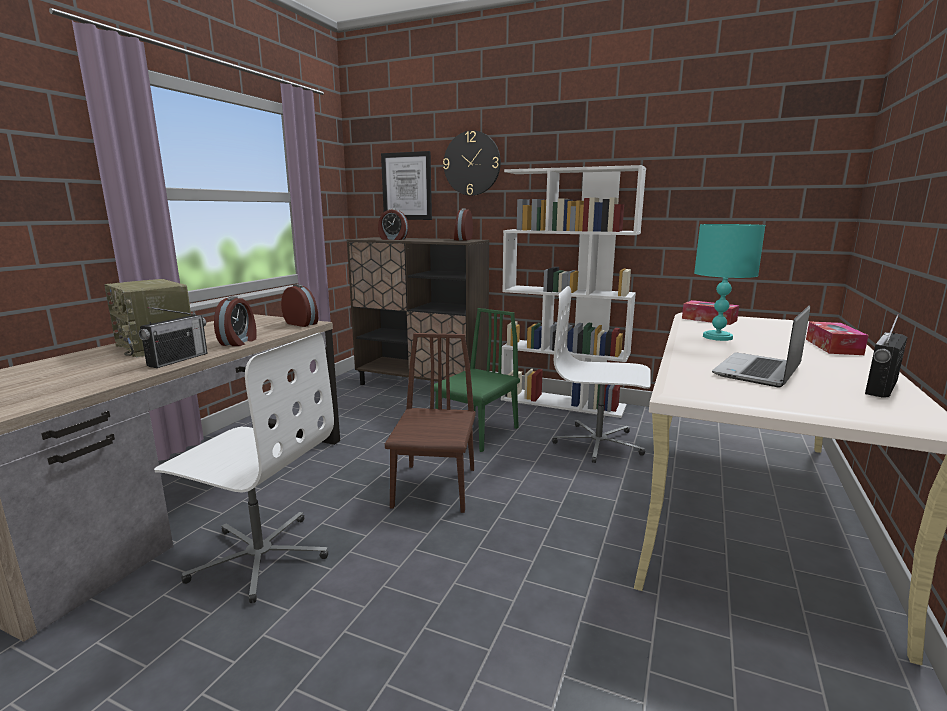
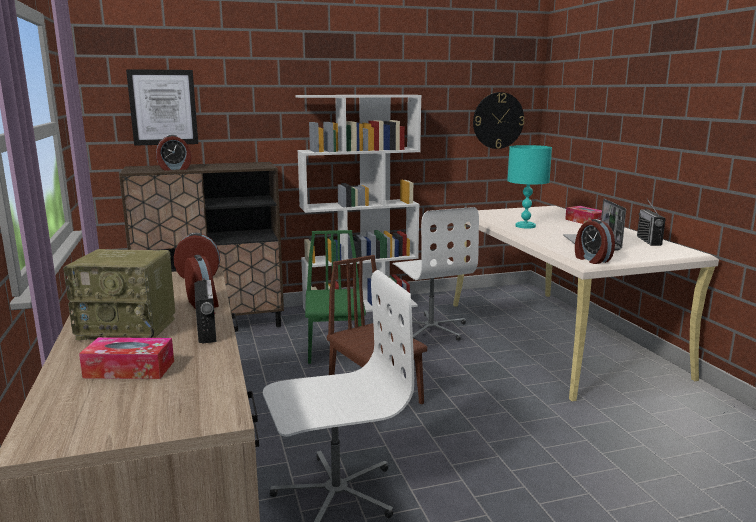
camera: 40 degrees left, 0 degrees up
wall clock [443,130,501,196] -> wall clock moved to [473,92,525,149]
alarm clock [454,208,473,241] -> alarm clock moved to [575,219,615,264]
white office chair [552,286,651,463] -> white office chair turned 90 degrees counterclockwise [392,207,479,341]
tissue box [682,300,739,325] -> tissue box moved to [79,337,174,379]

